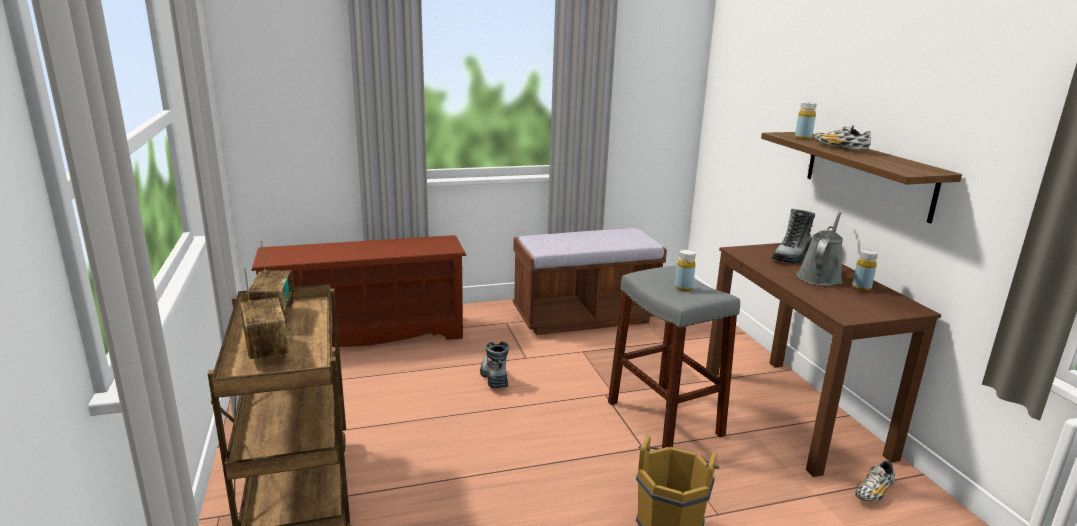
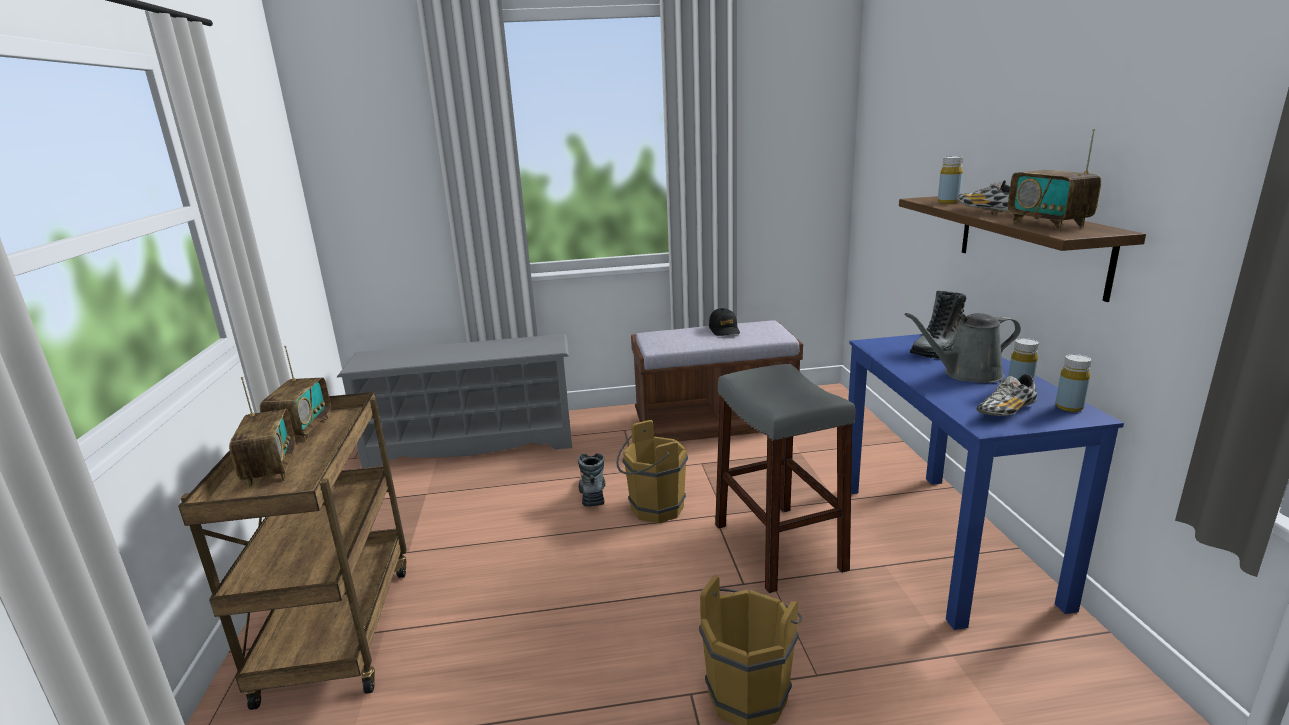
camera: 10 degrees right, 0 degrees up
brown shoe rack [251,235,467,347] -> grey shoe rack [337,334,572,468]
yellow bottle [675,249,696,291] -> yellow bottle moved to [1055,354,1091,412]
brown desk [706,243,941,477] -> blue desk [848,334,1124,630]
grey watering can [797,212,843,286] -> grey watering can turned 135 degrees counterclockwise [905,313,1021,383]
shoe [855,461,895,501] -> shoe moved to [976,374,1037,416]
none -> brown bucket [616,420,688,523]
none -> black cap [709,308,740,336]
none -> radio [1008,129,1101,229]

